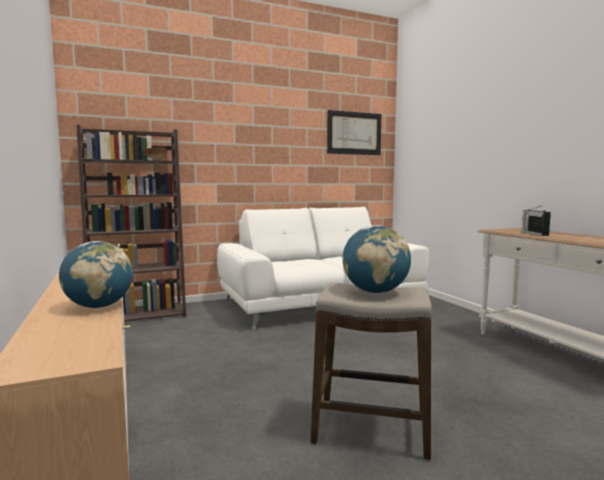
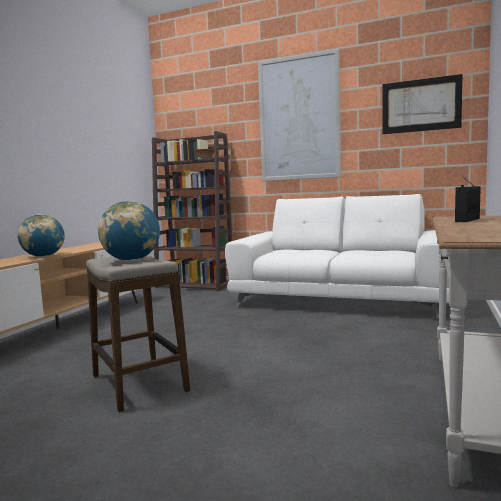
camera: 45 degrees right, 0 degrees up
none -> picture [258,49,341,181]

